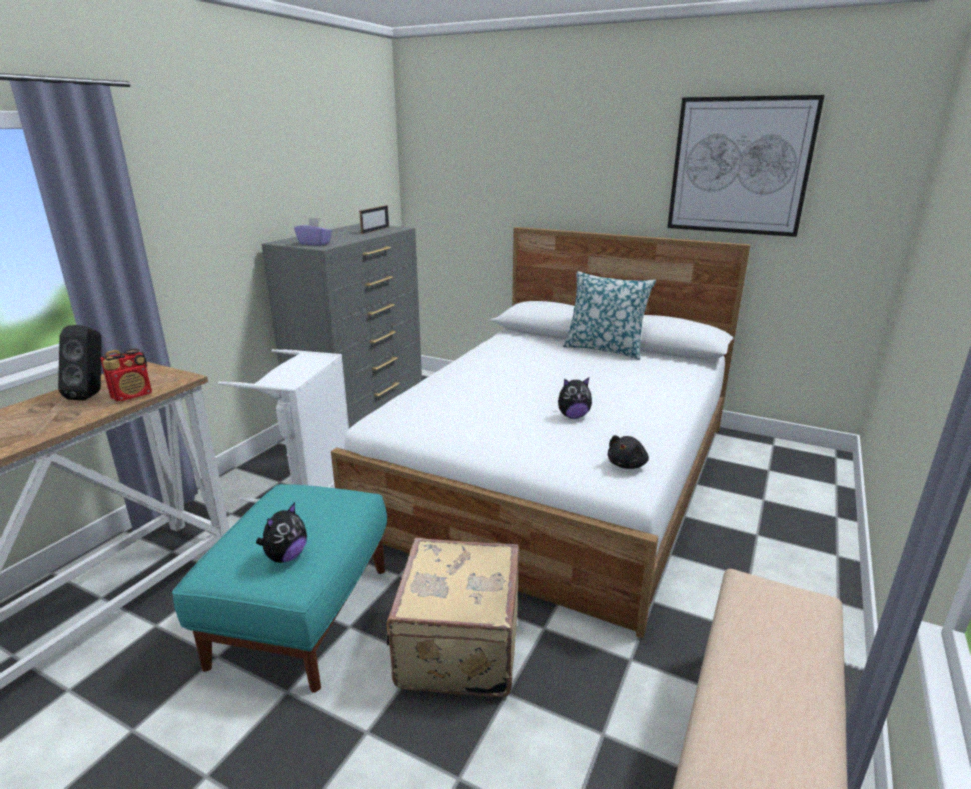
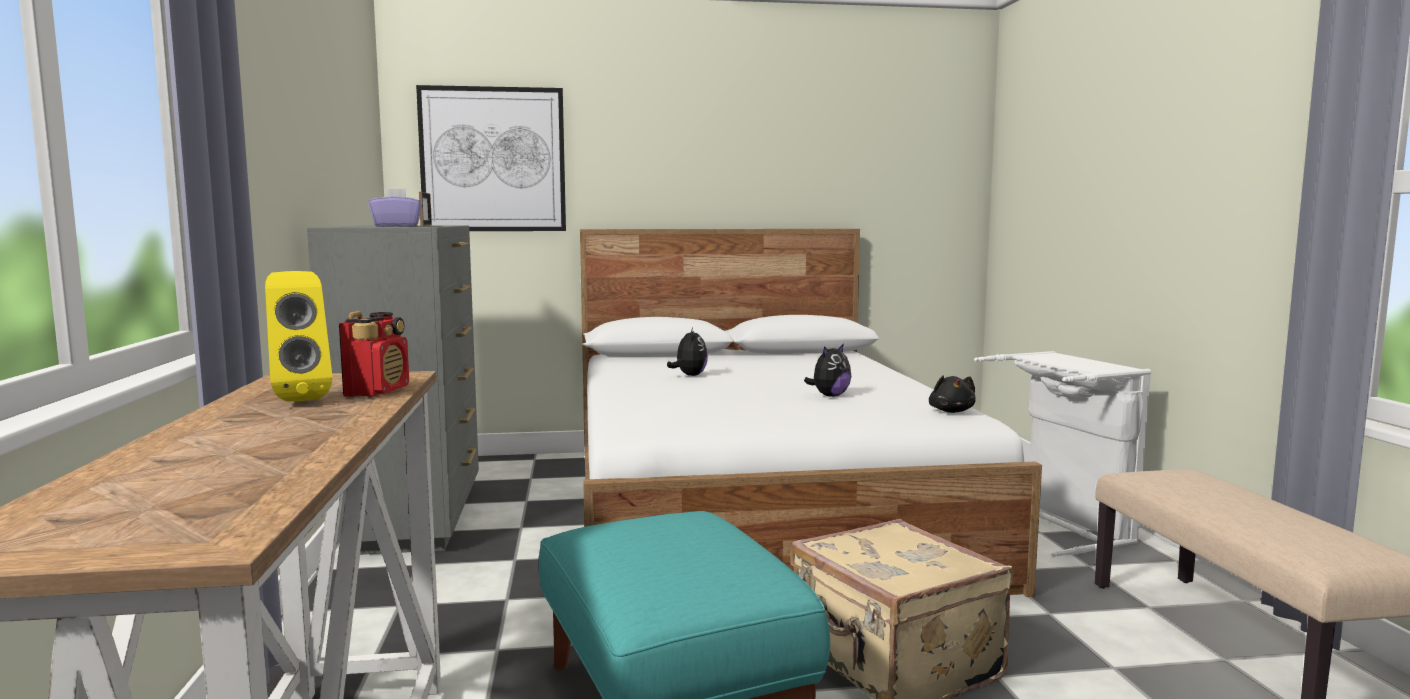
camera: 35 degrees left, 15 degrees down
black speaker [58,325,102,400] -> yellow speaker [265,271,333,402]
white laundry basket [218,349,349,503] -> white laundry basket moved to [974,351,1151,557]
plush toy [256,502,307,563] -> plush toy moved to [667,328,708,376]
pillow [563,271,656,360] -> none
picture [667,95,825,237] -> picture moved to [416,85,566,231]

